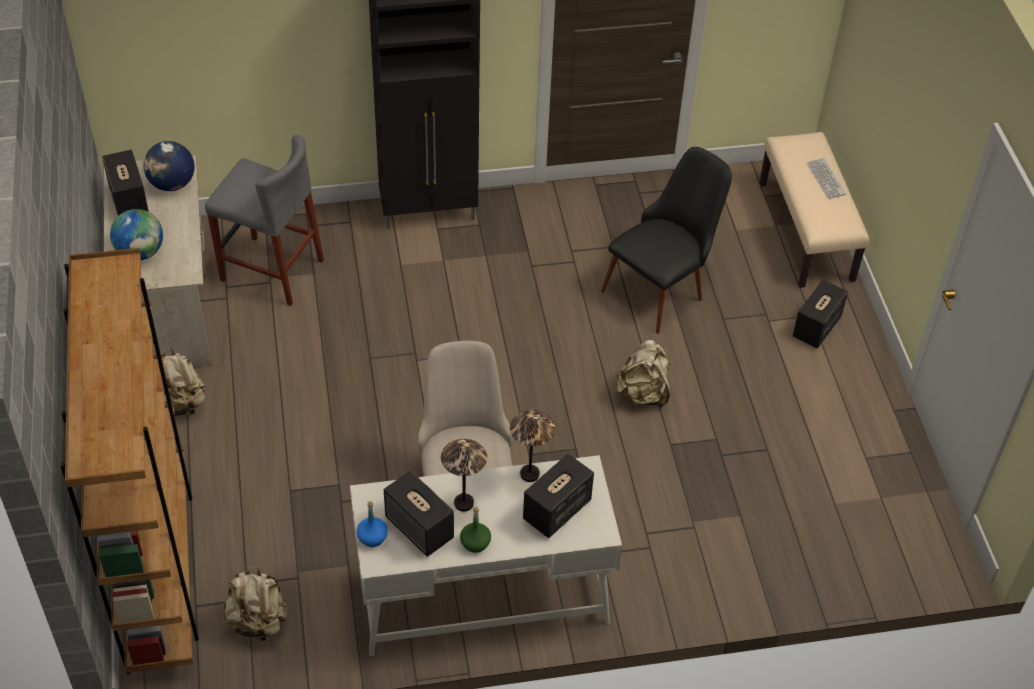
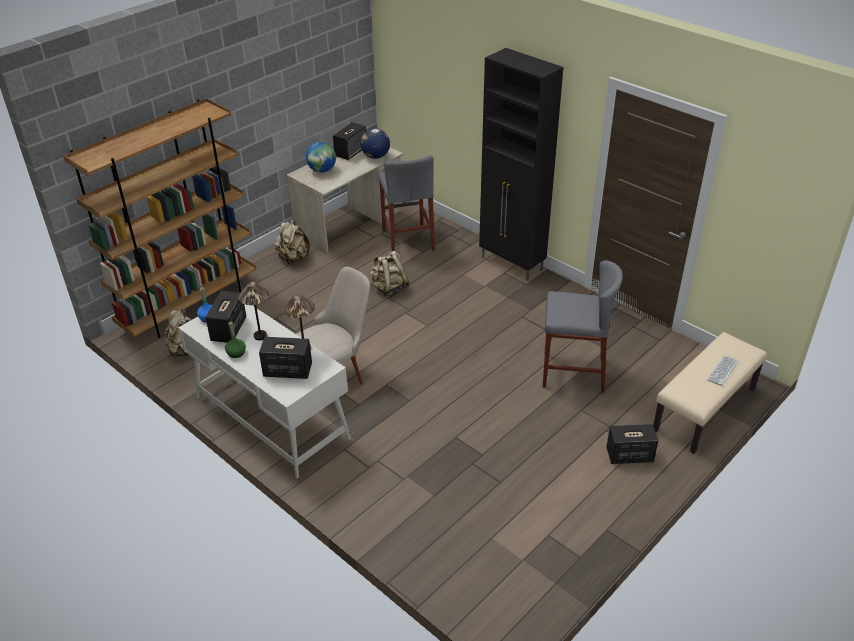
camera: 55 degrees right, 10 degrees down
black chair [601,147,732,334] -> grey stool [543,260,623,393]
beige backpack [616,340,670,407] -> beige backpack moved to [369,251,409,296]

